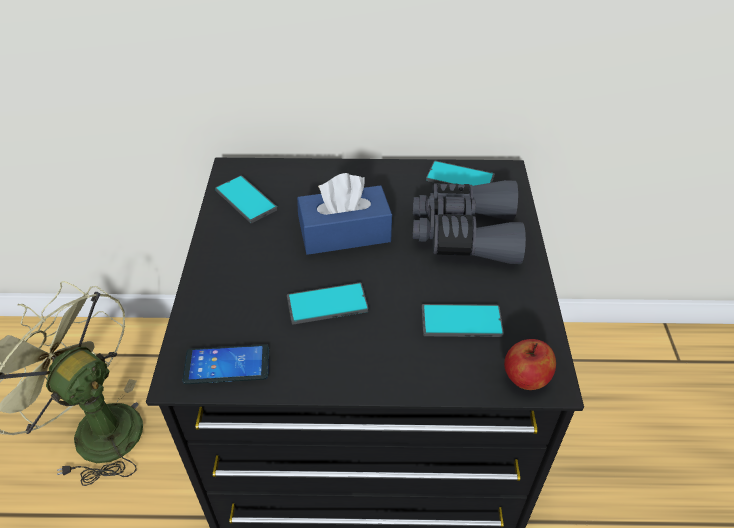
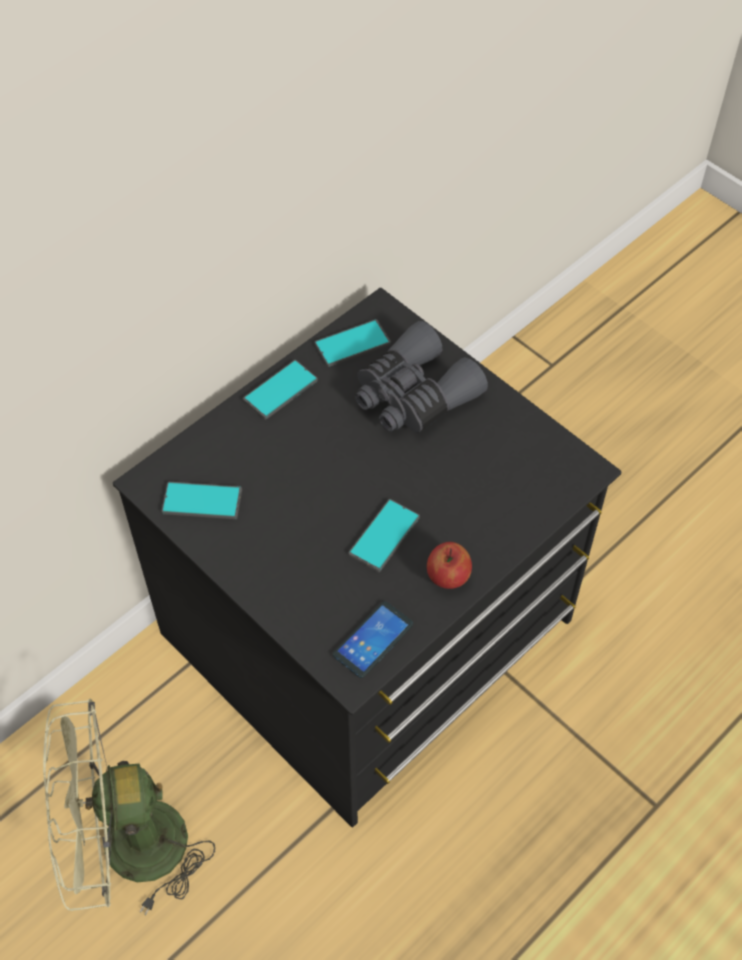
camera: 45 degrees left, 10 degrees up
blue tissue box [297,173,392,255] -> none
phone [421,304,504,337] -> phone moved to [243,360,318,420]
apple [504,339,556,390] -> apple moved to [427,542,472,589]

